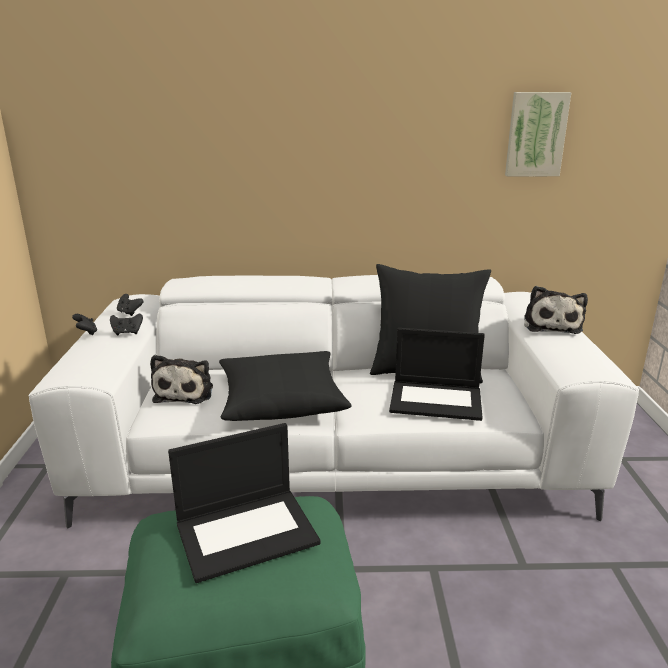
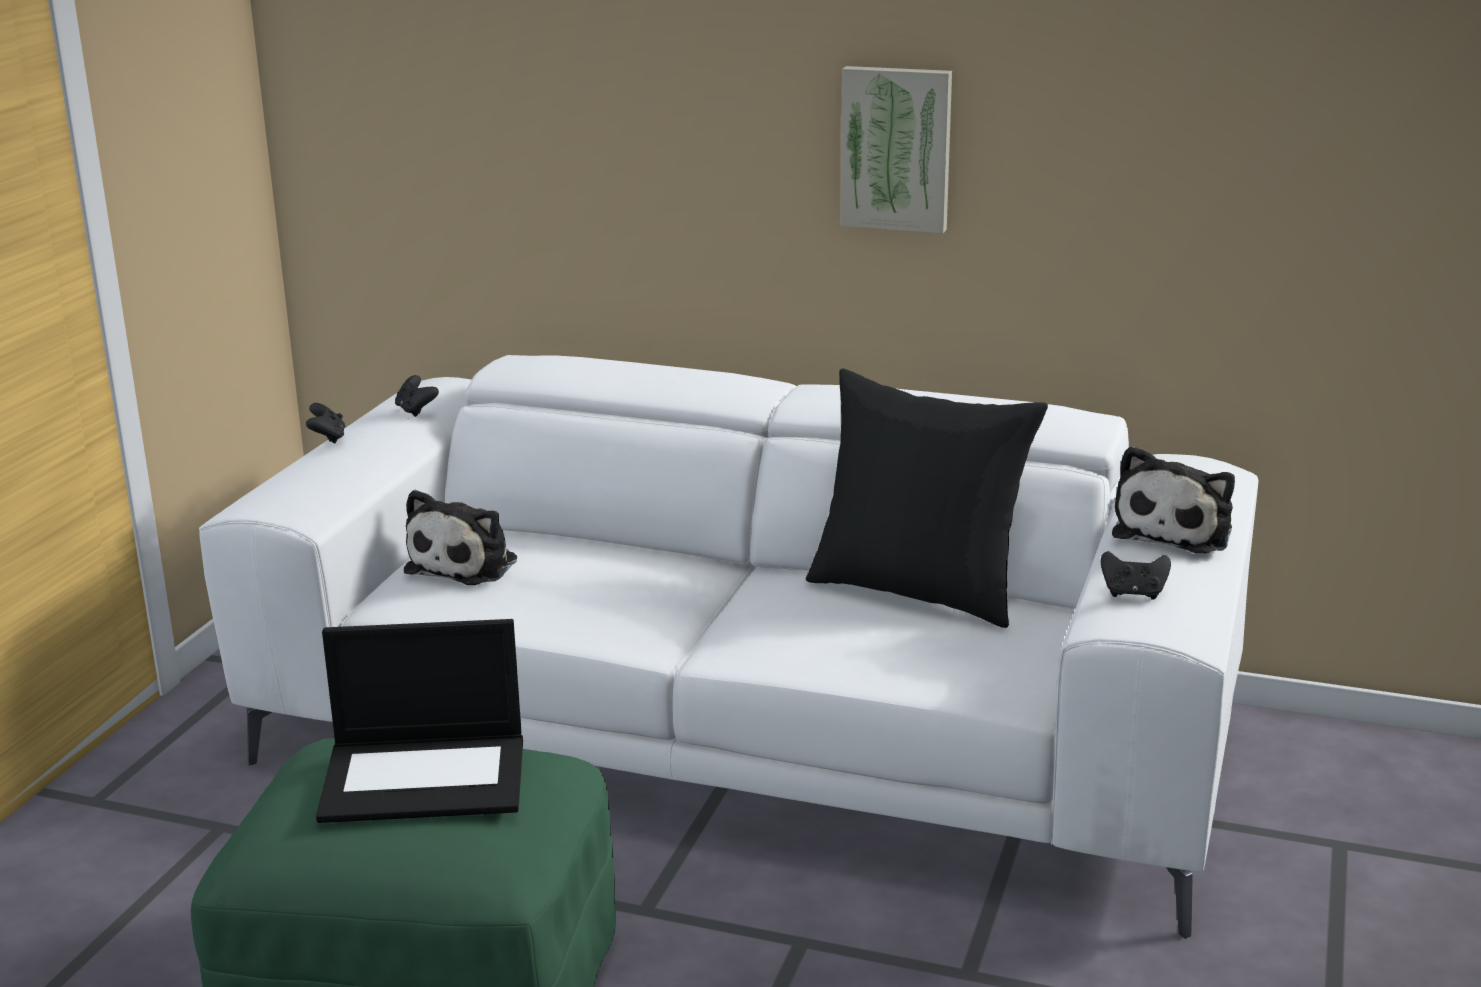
camera: 20 degrees right, 0 degrees up
black game controller [110,314,143,335] -> black game controller moved to [1101,551,1171,600]
black pillow [219,351,352,421] -> none
laptop [389,328,485,421] -> none
picture [505,92,572,177] -> picture moved to [840,66,952,233]

